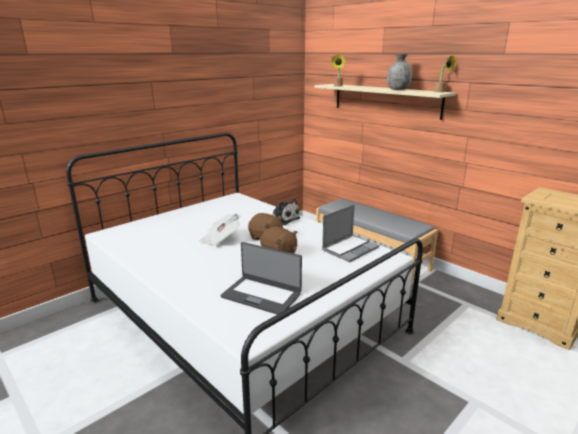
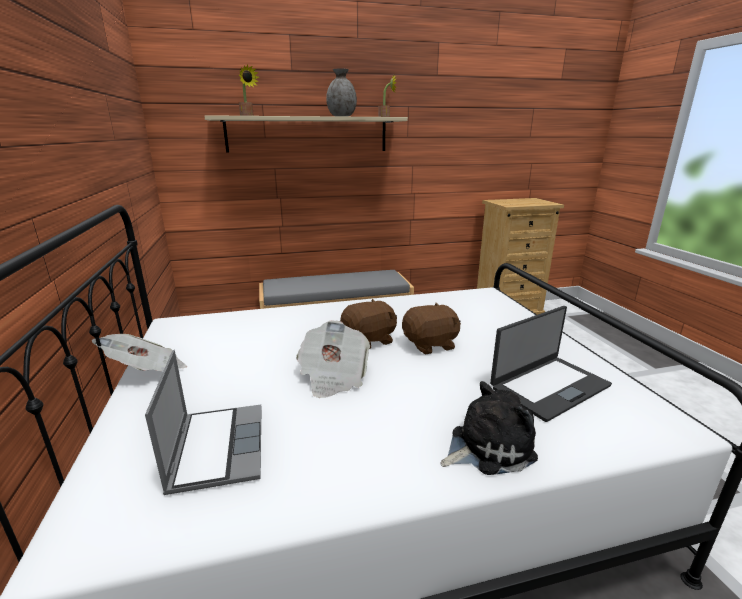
camera: 60 degrees left, 0 degrees up
plush toy [273,199,300,225] -> plush toy moved to [441,381,538,475]
laptop [322,204,379,262] -> laptop moved to [145,350,262,495]
none -> newspaper [92,334,188,371]

